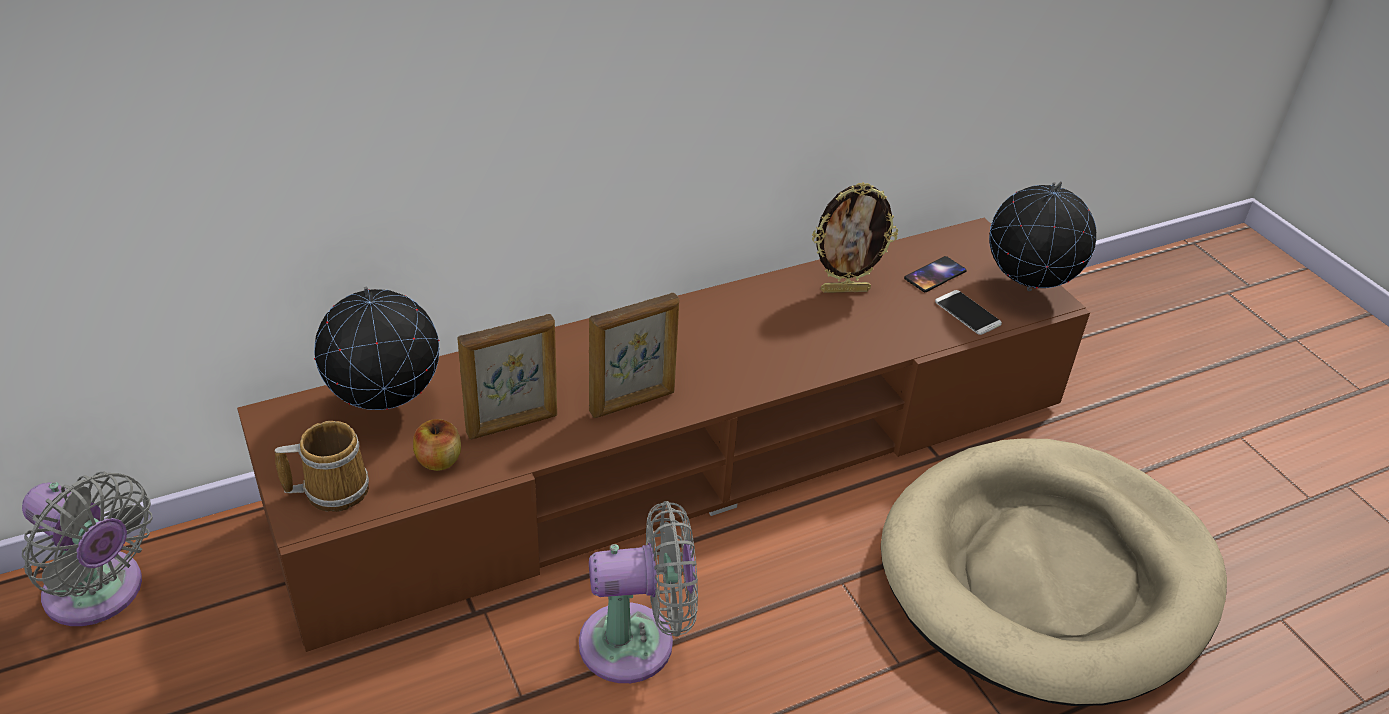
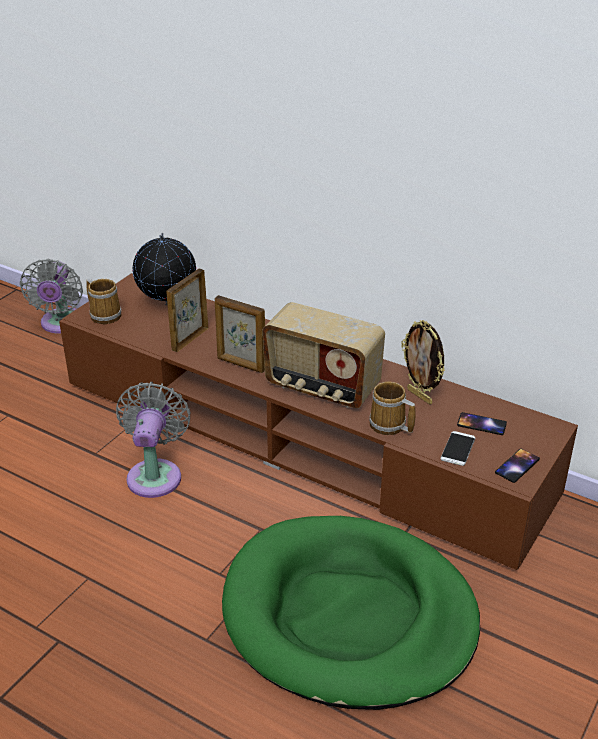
camera: 60 degrees right, 5 degrees down
apple [413,419,461,471] -> none
picture frame [457,314,557,440] -> picture frame turned 90 degrees clockwise [166,269,208,352]
grey fan [579,501,698,683] -> grey fan turned 135 degrees counterclockwise [116,382,191,498]
beige dog bed [881,438,1227,706] -> green dog bed [222,516,480,710]
globe [989,181,1096,291] -> phone [495,449,540,483]
none -> radio [263,302,385,408]
none -> mug [369,381,416,435]

